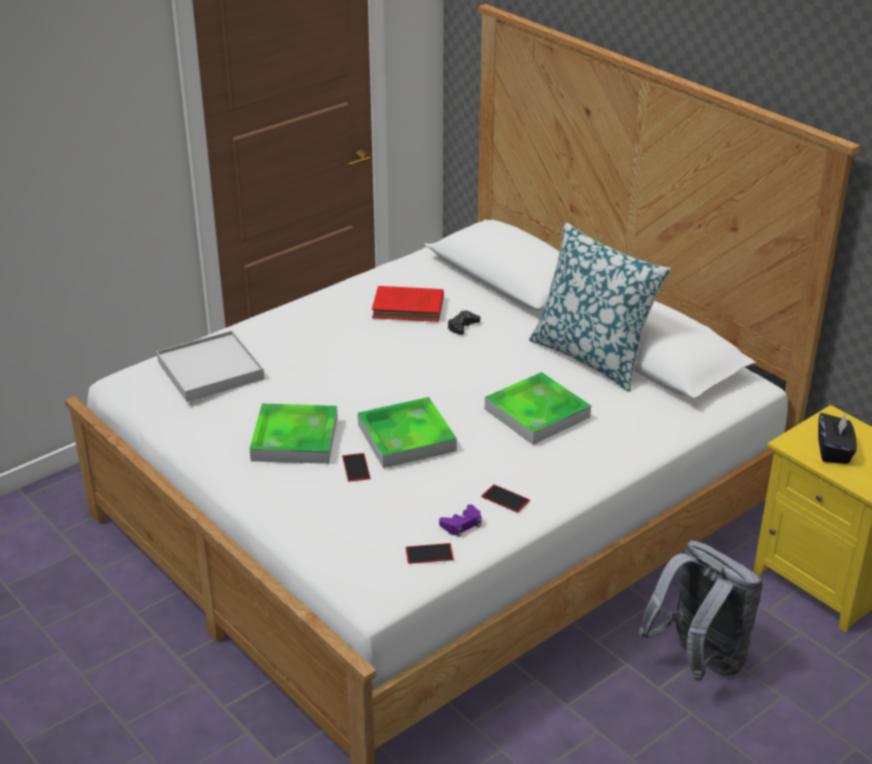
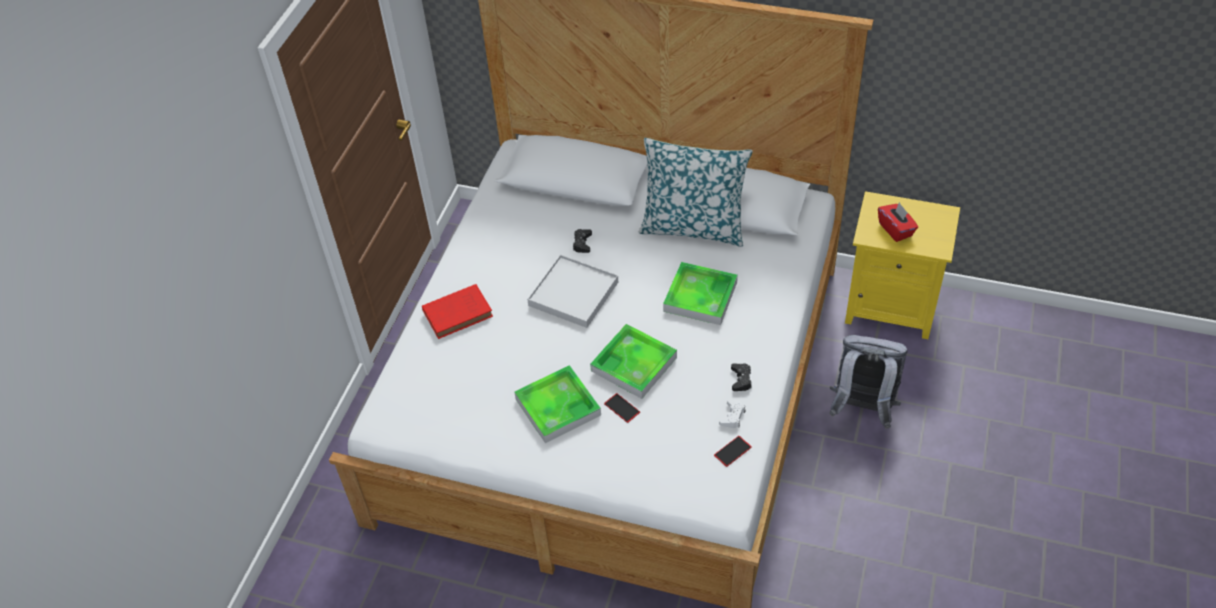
camera: 30 degrees left, 15 degrees up
white tray [157,331,264,402] -> white tray moved to [527,255,618,328]
red book [372,286,444,322] -> red book moved to [422,284,493,339]
purple game controller [439,504,481,537] -> white game controller [719,398,745,428]
phone [481,484,530,513] -> black game controller [731,363,752,391]
black tissue box [818,413,857,464] -> red tissue box [878,202,918,242]

